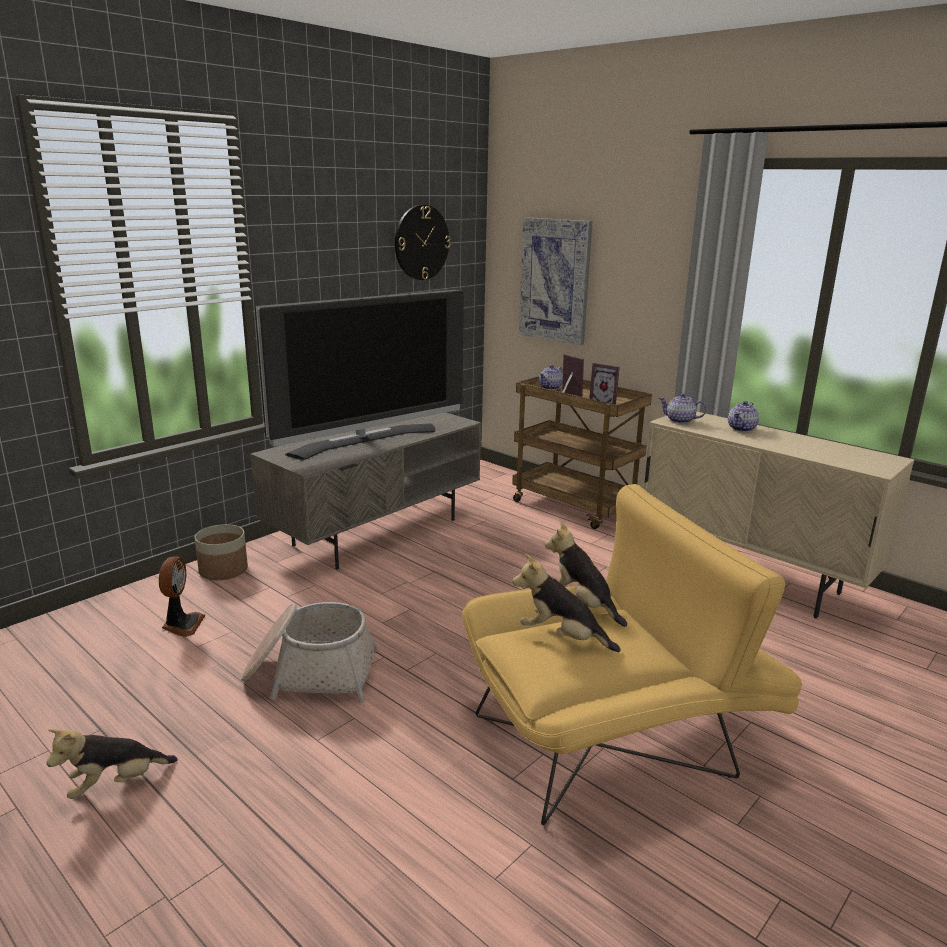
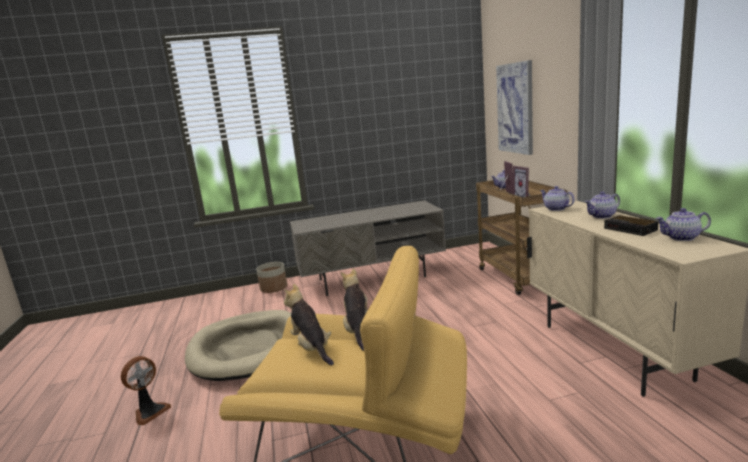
camera: 35 degrees right, 5 degrees down
plush toy [47,729,178,799] -> none
fan [159,556,206,637] -> fan moved to [121,356,171,425]
basket [241,602,378,703] -> beige dog bed [185,310,291,381]
television [255,289,464,460] -> none
wall clock [395,205,451,280] -> none
none -> alarm clock [604,215,658,236]
none -> teapot [656,208,711,241]

